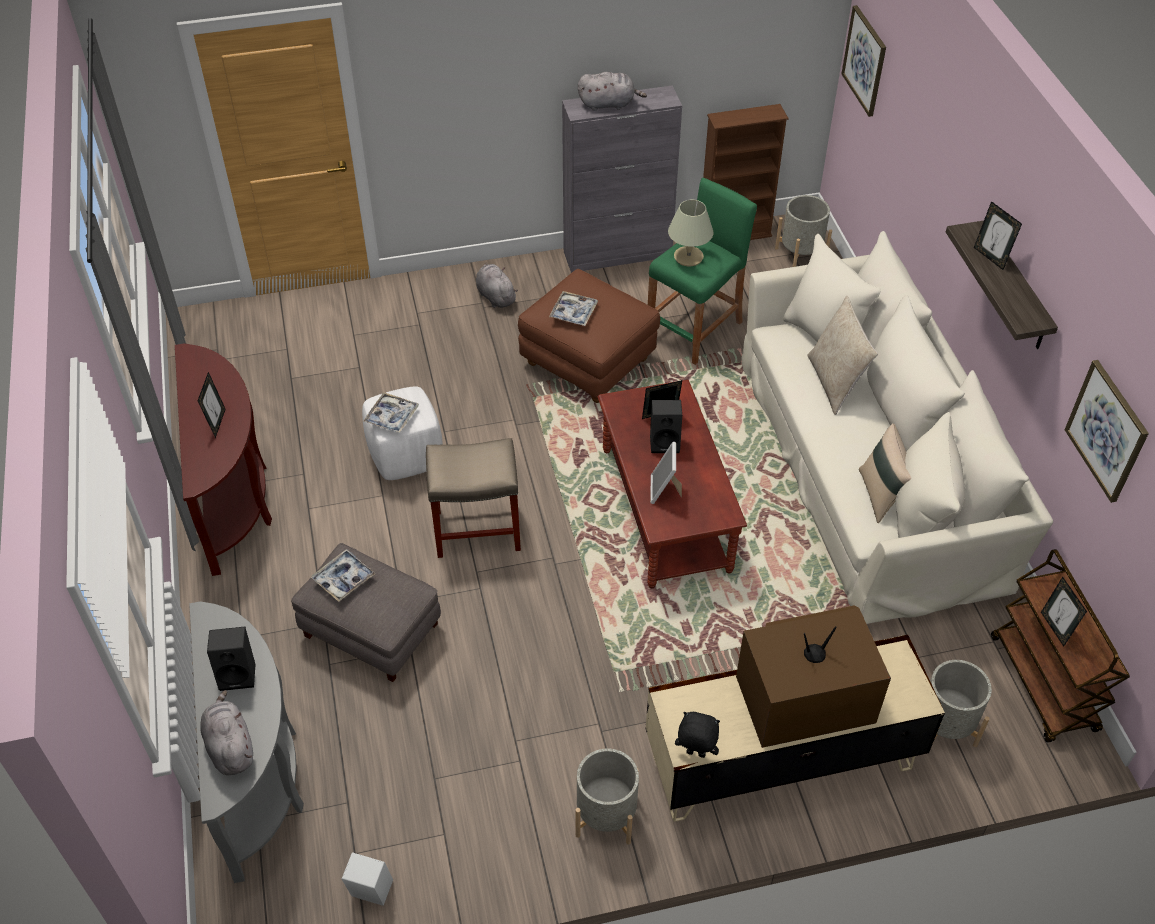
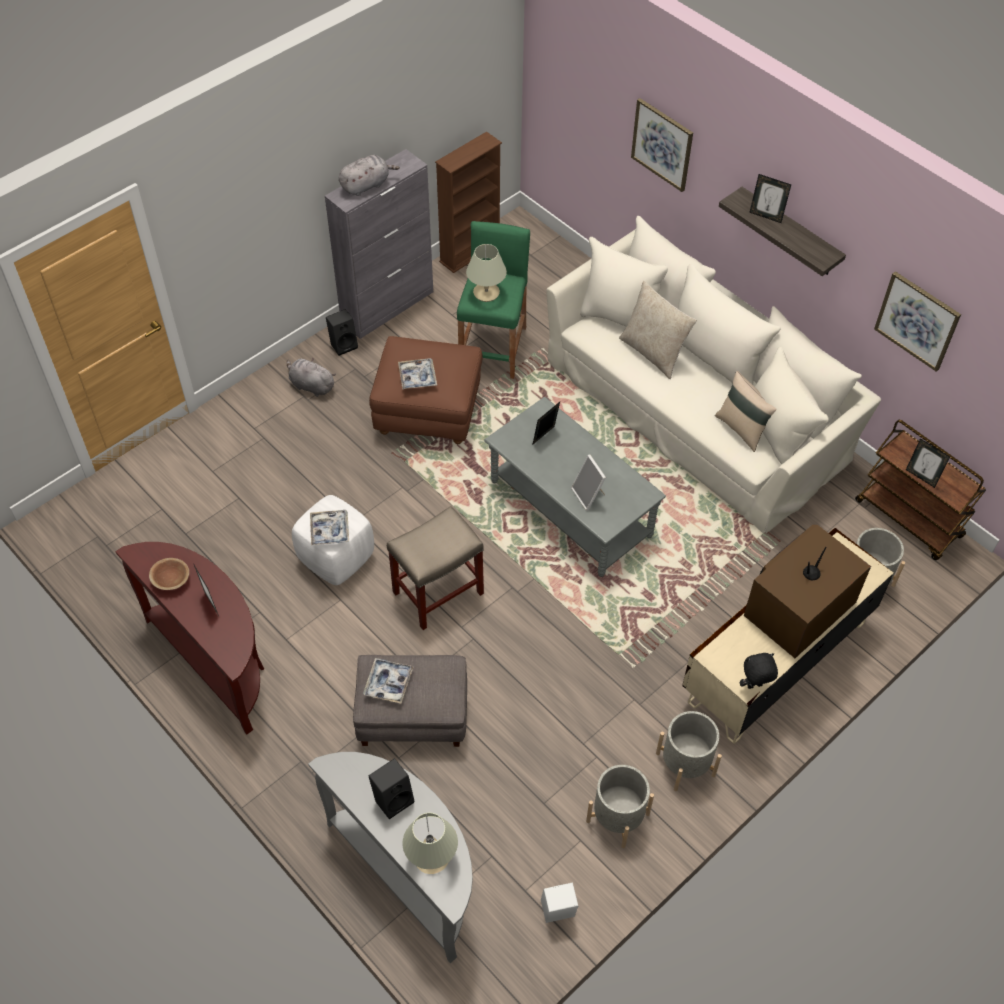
camera: 30 degrees left, 5 degrees up
grey plush toy [200,690,253,775] -> beige table lamp [402,813,458,874]
brown coffee table [598,380,747,588] -> grey coffee table [484,397,666,577]
black speaker [650,400,682,453] -> black speaker moved to [326,309,358,356]
grey planter [775,195,832,267] -> grey planter moved to [586,765,654,848]
picture [841,5,886,117] -> picture moved to [631,98,693,192]
none -> brown bowl [149,558,189,590]

